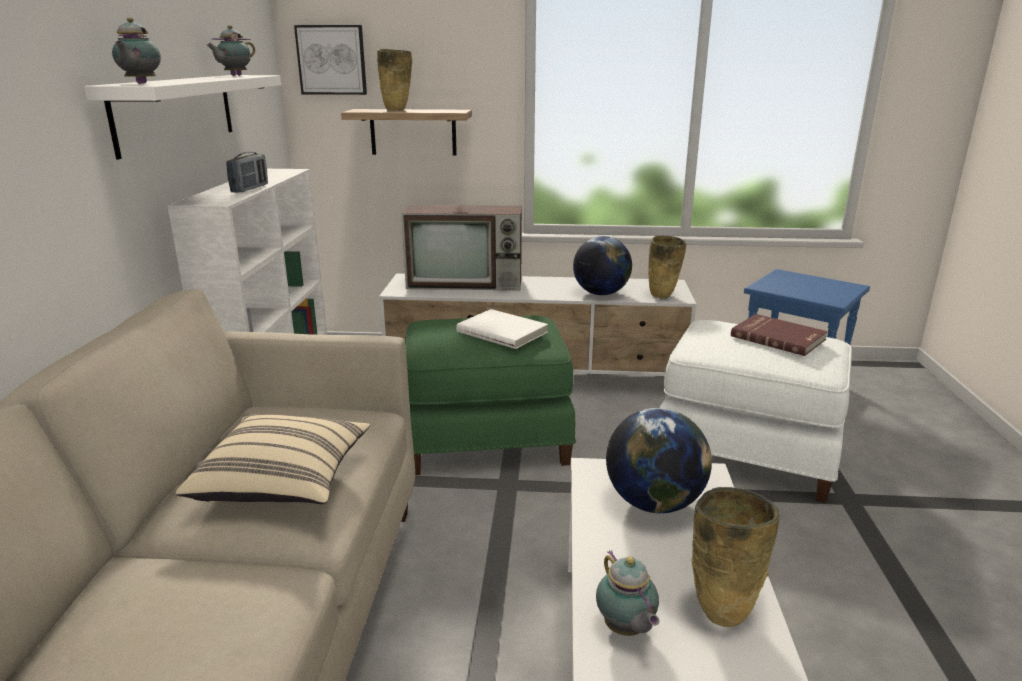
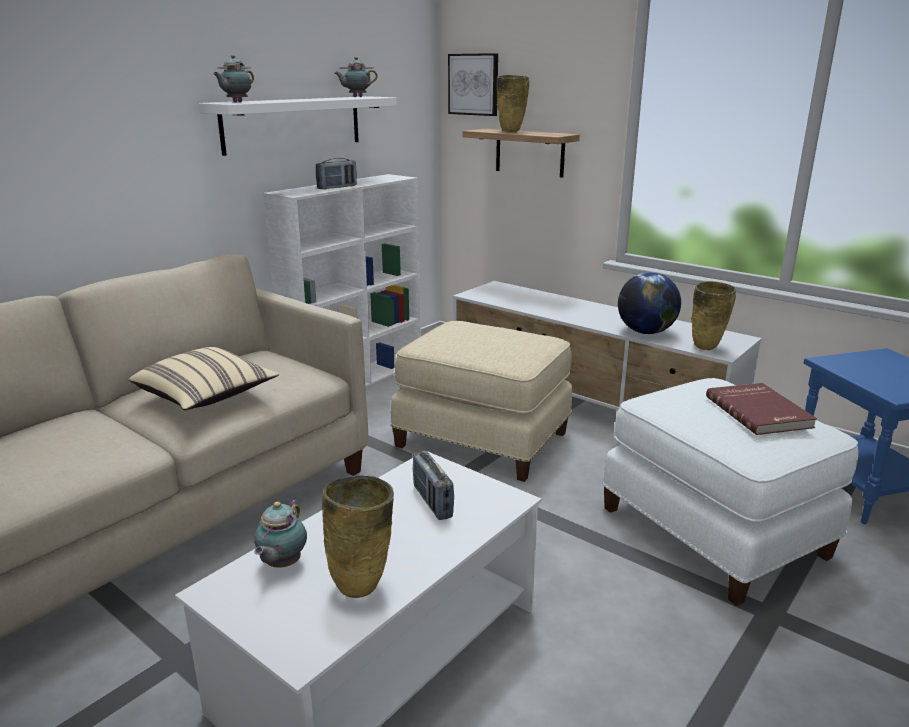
camera: 35 degrees right, 0 degrees up
television [401,205,522,290] -> none
green ottoman [405,316,576,475] -> beige ottoman [391,321,572,482]
white book [456,309,548,349] -> none
globe [606,408,712,513] -> radio [413,450,454,520]

